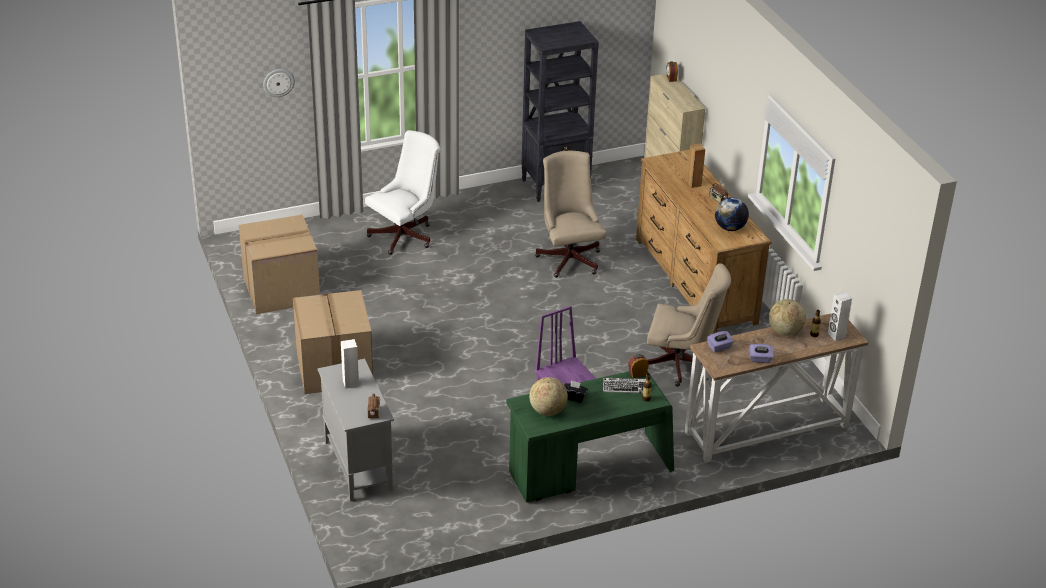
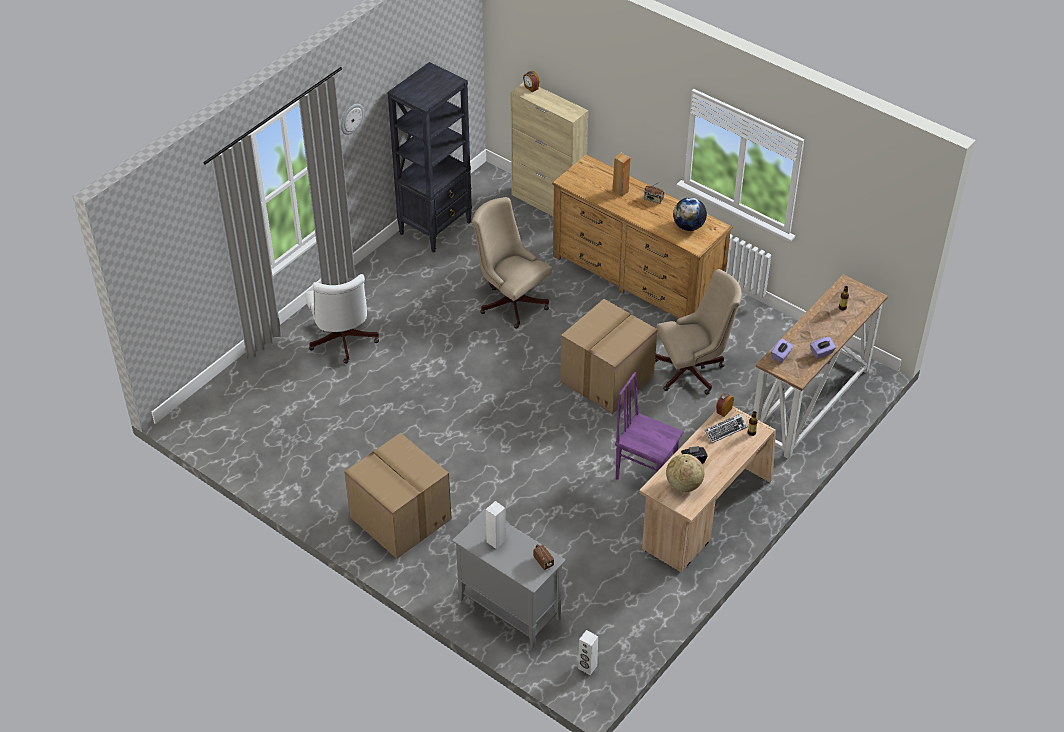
camera: 30 degrees left, 10 degrees up
cardboard box [239,215,320,314] -> cardboard box moved to [560,299,658,414]
wall clock [263,69,295,97] -> wall clock moved to [341,104,364,135]
white office chair [365,130,440,255] -> white office chair turned 150 degrees clockwise [305,274,379,364]
green desk [506,371,674,503] -> beige desk [639,406,776,572]
globe [769,299,806,336] -> none
white speaker [828,291,852,341] -> white speaker moved to [578,630,598,675]

